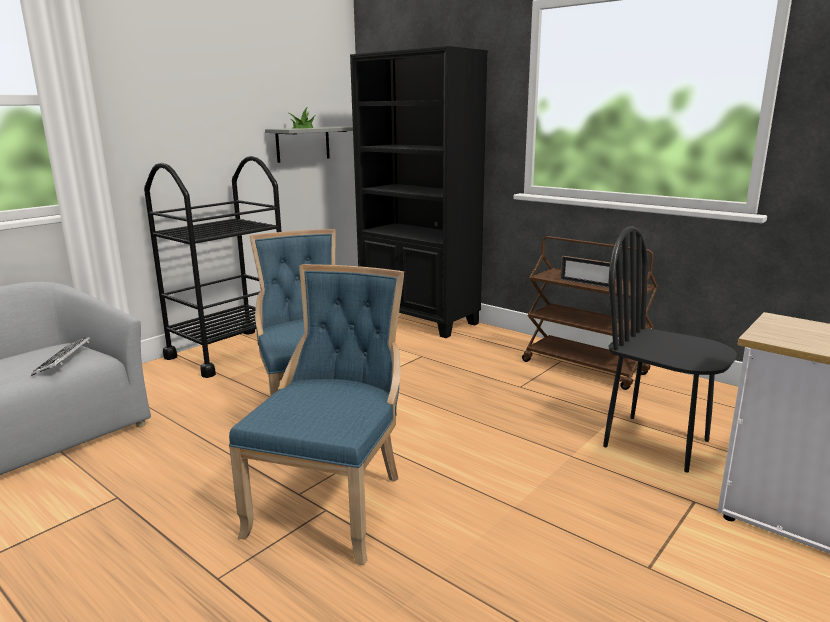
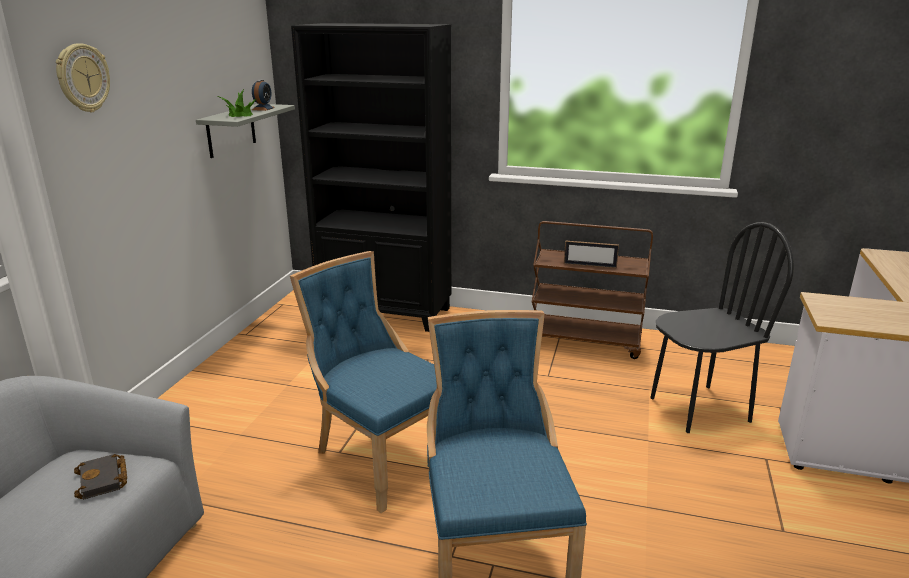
camera: 25 degrees left, 5 degrees up
keyboard [31,337,90,376] -> black book [74,454,127,500]
black cart [144,156,282,378] -> none
black chair [603,226,737,473] -> black chair turned 150 degrees clockwise [650,222,794,433]
none -> wall clock [56,43,110,112]
none -> alarm clock [252,80,275,111]

